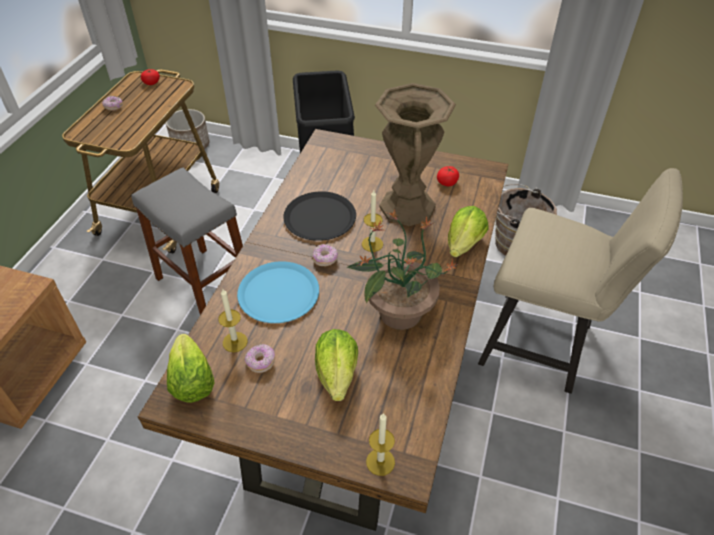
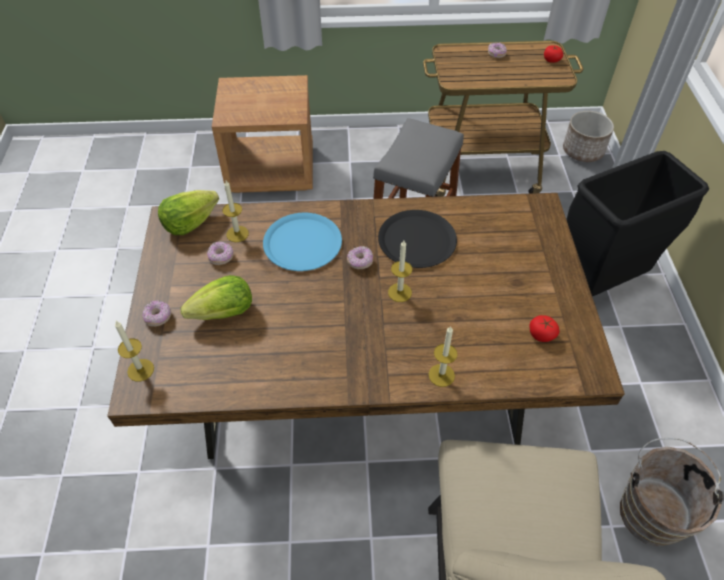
camera: 70 degrees right, 5 degrees up
potted plant [346,209,458,330] -> none
brown vase [375,83,456,226] -> none
lettuce [448,206,489,257] -> candle [429,326,458,387]
none -> donut [142,300,171,327]

